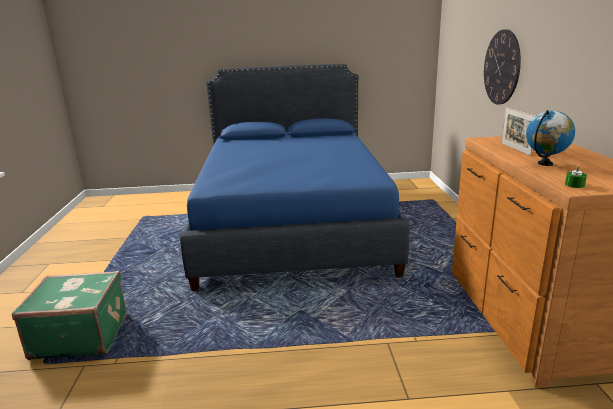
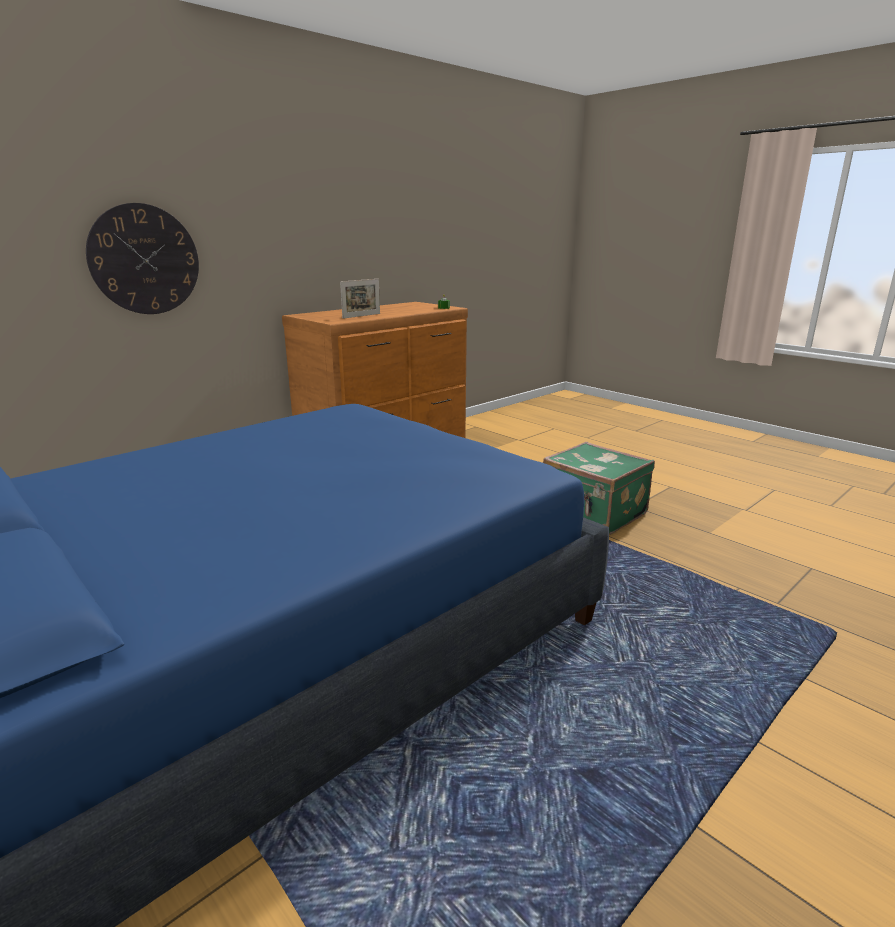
camera: 130 degrees left, 0 degrees up
green suitcase [12,271,126,360] -> green suitcase moved to [543,442,655,535]
globe [526,110,575,166] -> none

